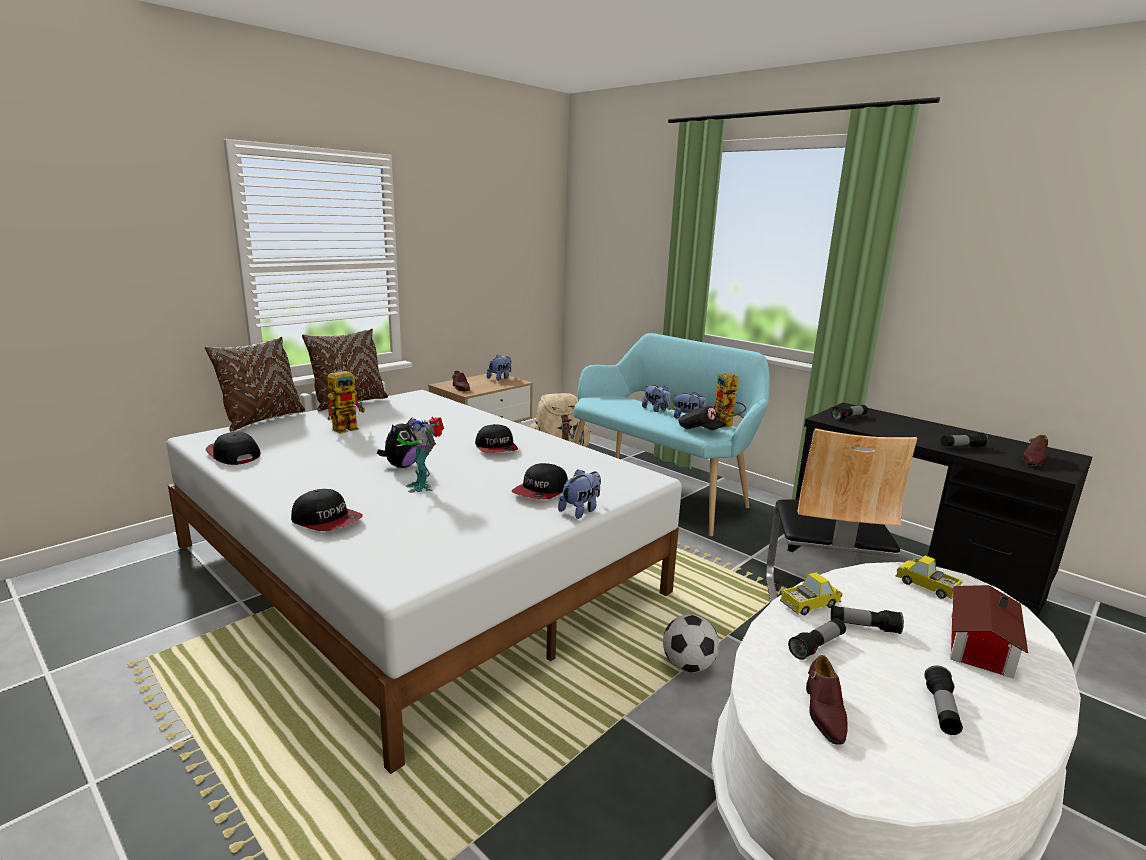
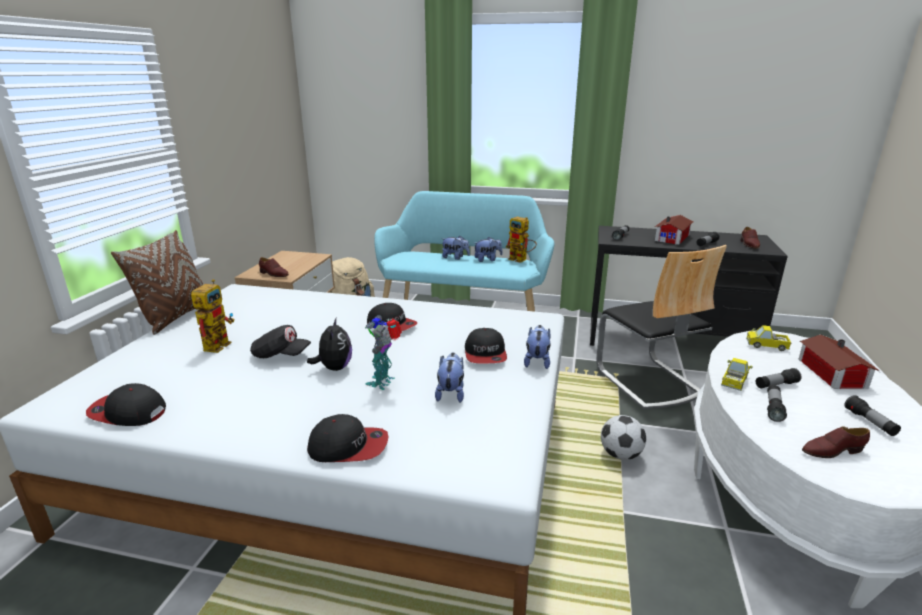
camera: 30 degrees left, 5 degrees up
brown pillow [205,337,305,432] -> none
toy robot [398,417,444,493] -> toy robot turned 75 degrees clockwise [365,315,402,390]
plush toy [487,355,511,381] -> plush toy moved to [435,353,464,403]
black cap [679,406,727,430] -> black cap moved to [250,325,311,358]
brown shoe [806,655,848,745] -> brown shoe turned 105 degrees clockwise [802,426,870,458]
none -> toy house [655,215,693,245]

